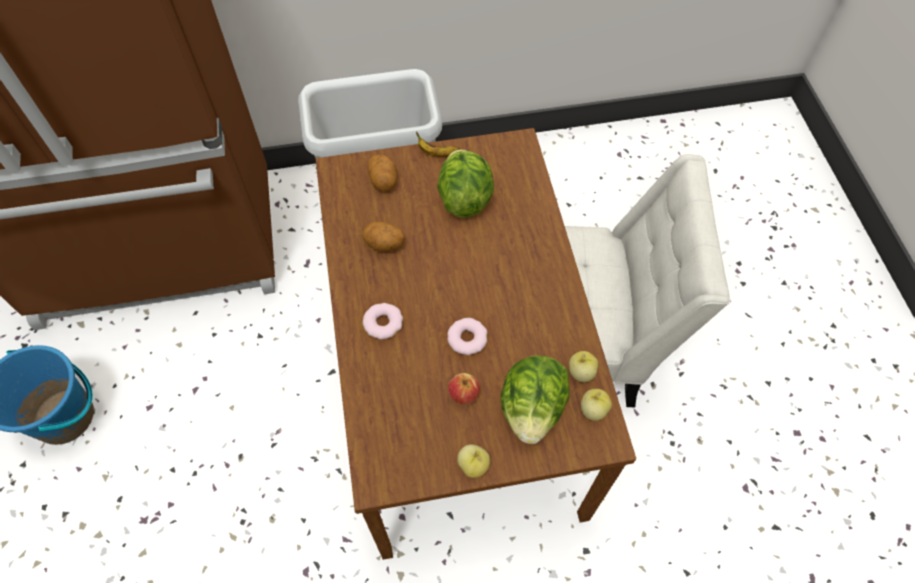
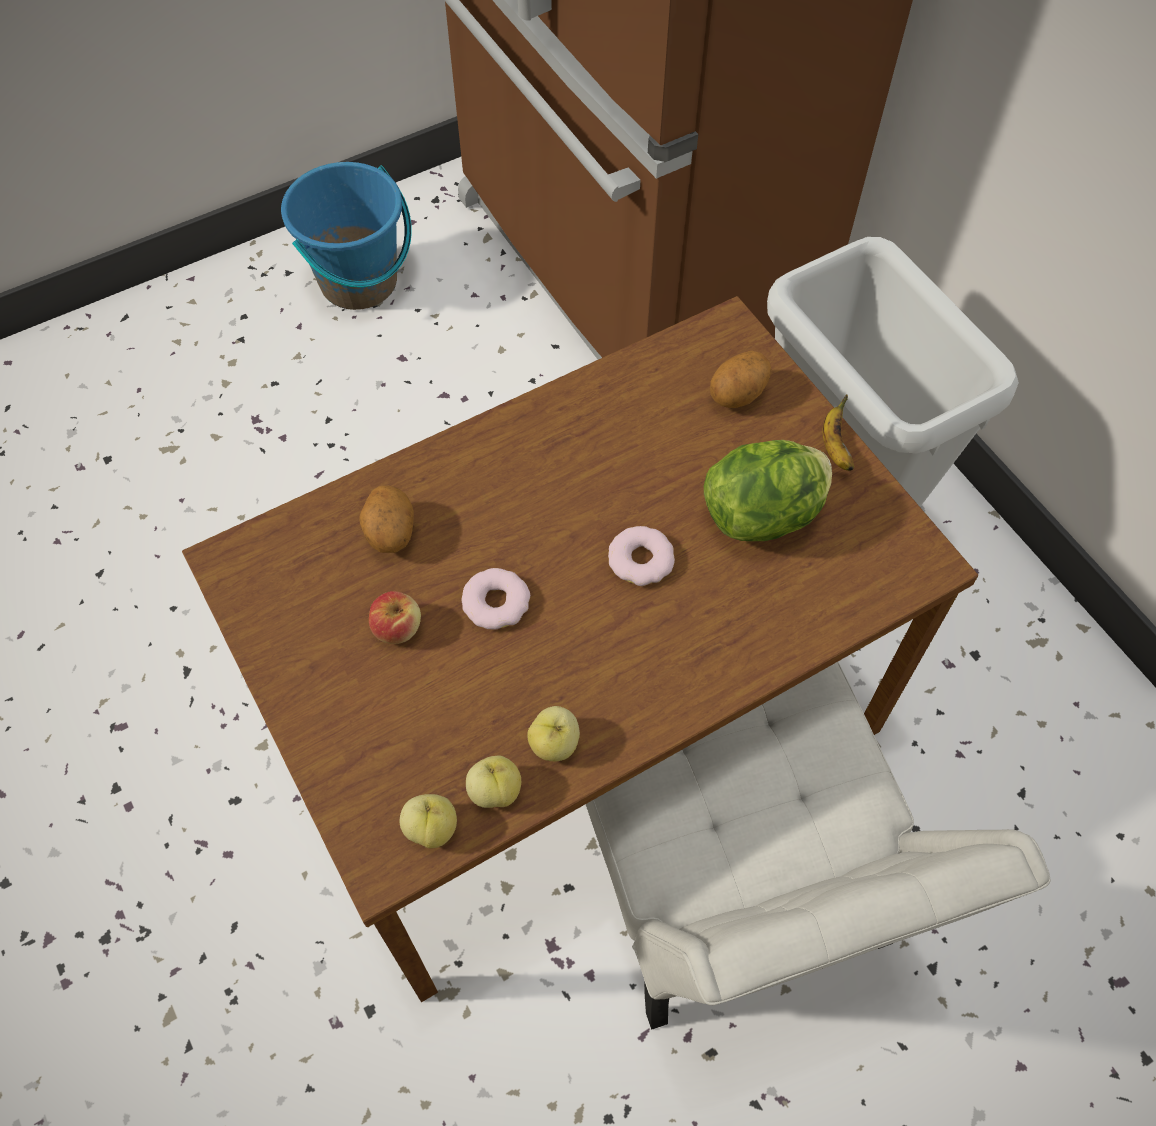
camera: 70 degrees right, 0 degrees up
potato [362,222,405,252] -> potato moved to [359,485,414,553]
donut [363,303,403,340] -> donut moved to [608,526,675,586]
apple [457,444,490,478] -> apple moved to [527,706,580,761]
lettuce [501,355,570,444] -> none

